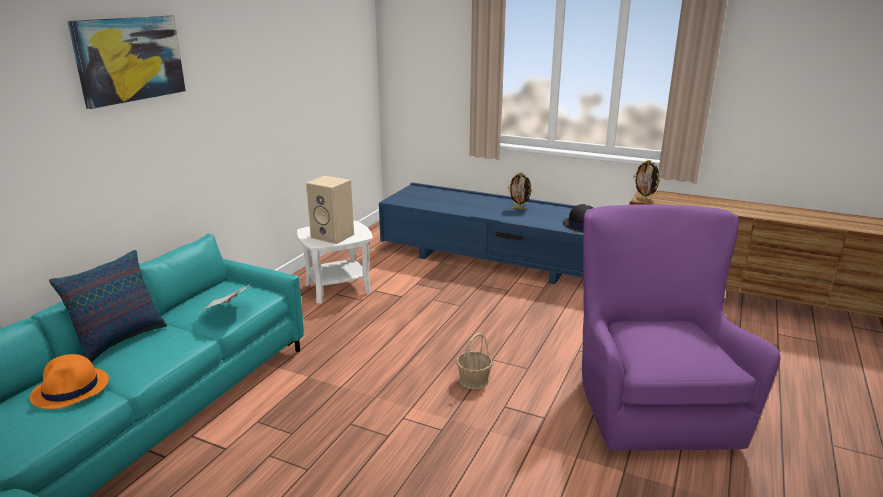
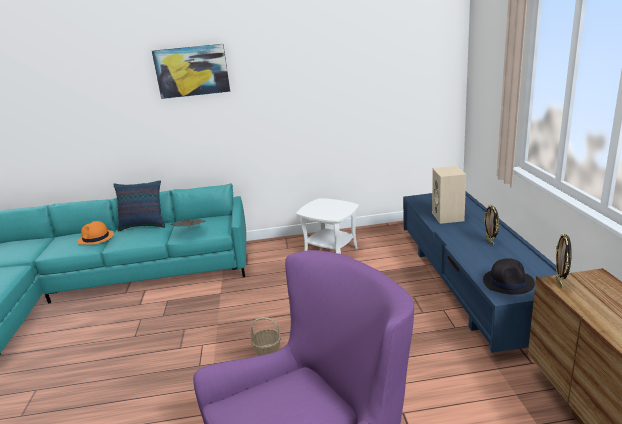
camera: 60 degrees right, 0 degrees up
beige speaker [306,176,354,244] -> beige speaker moved to [432,166,466,224]

